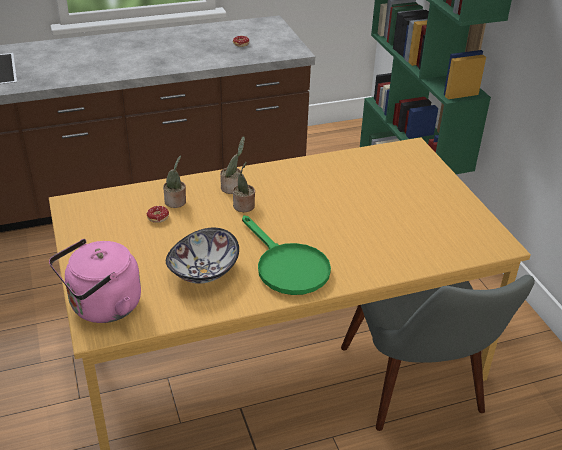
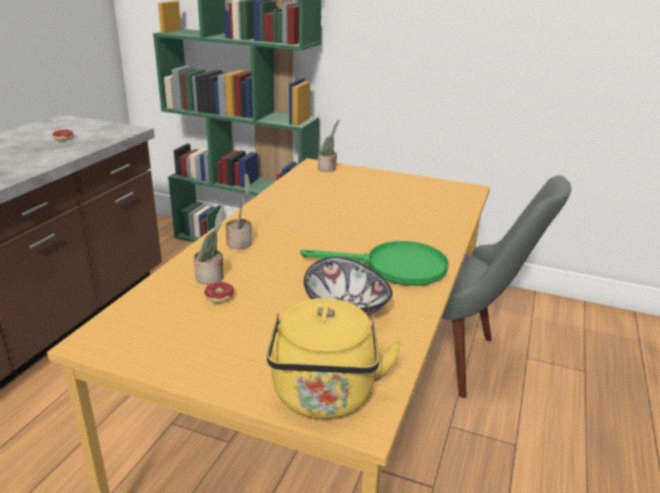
camera: 50 degrees left, 10 degrees down
pink kettle [49,239,141,323] -> yellow kettle [267,298,402,419]
potted plant [233,162,255,212] -> potted plant moved to [318,120,339,172]

